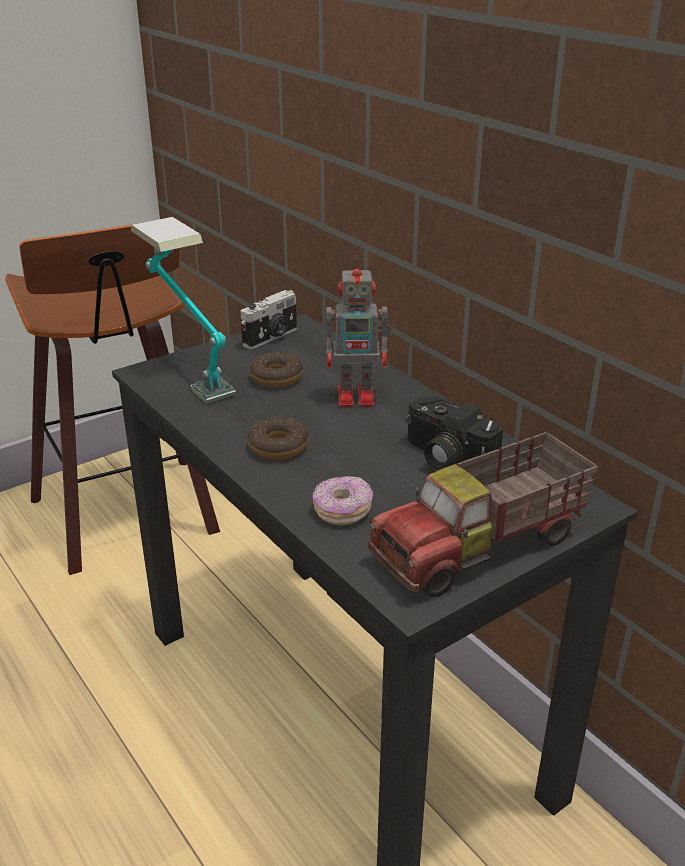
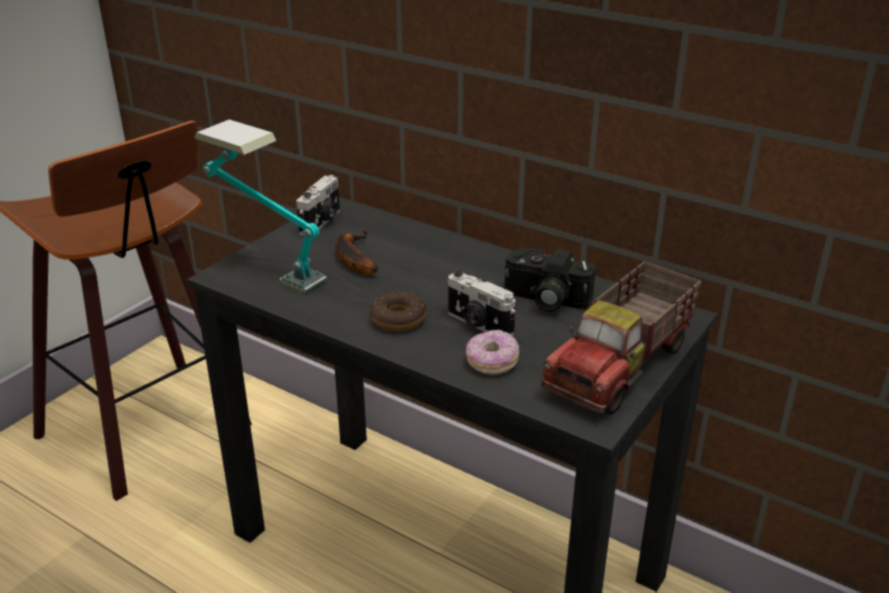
camera: 20 degrees left, 0 degrees up
donut [249,352,303,388] -> banana [335,231,378,274]
toy robot [326,256,392,407] -> none
none -> camera [448,270,516,337]

